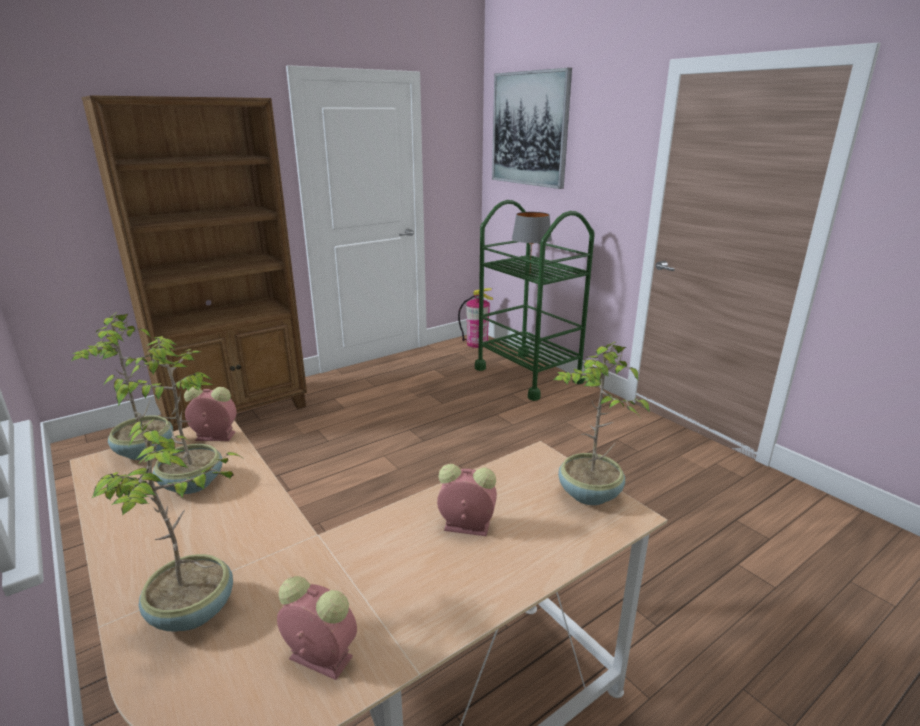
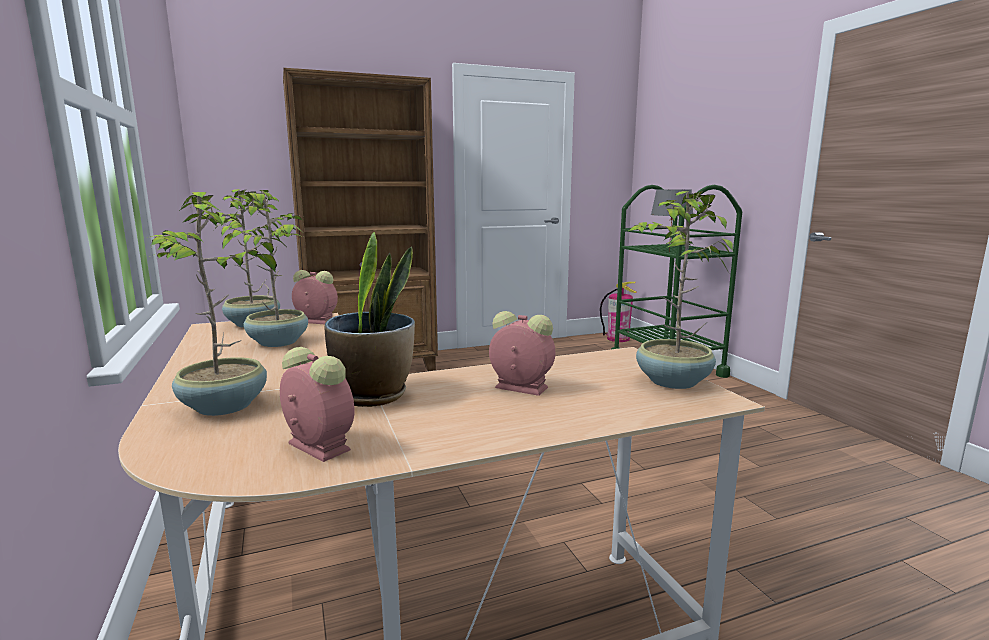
camera: 15 degrees right, 10 degrees down
picture [492,68,572,189] -> none
none -> potted plant [324,232,415,407]

